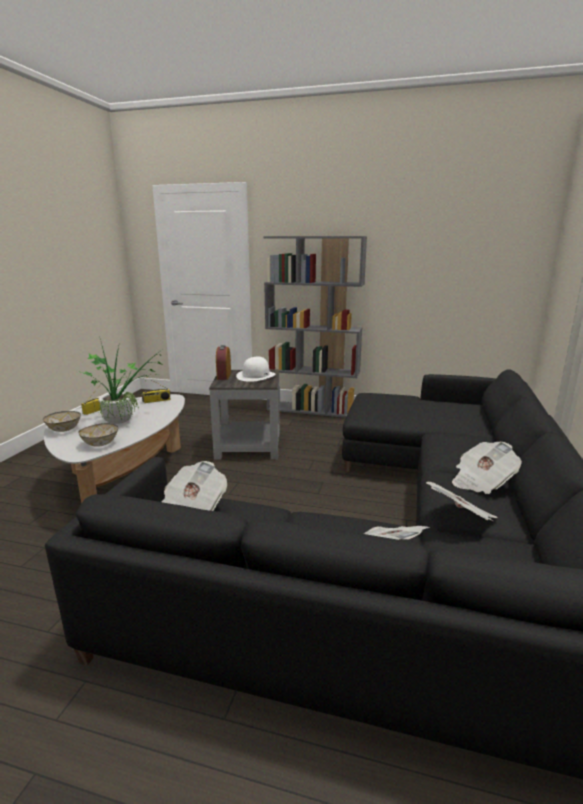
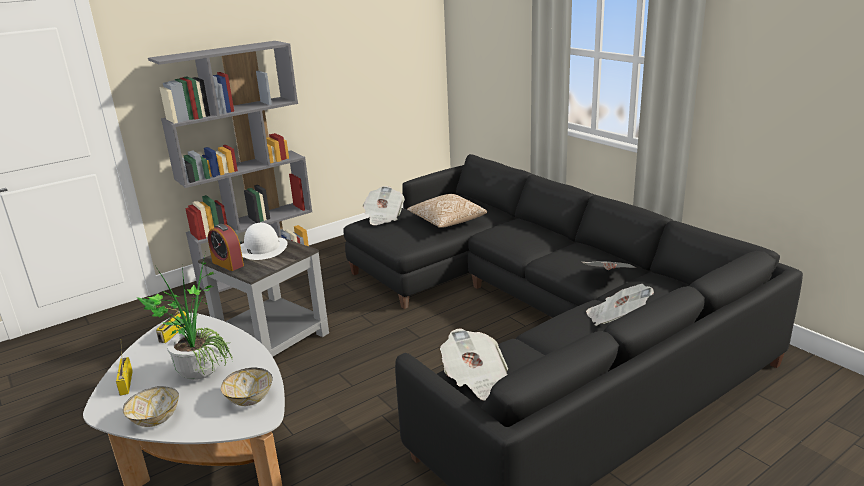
camera: 50 degrees left, 5 degrees up
newspaper [452,442,522,494] -> newspaper moved to [363,186,405,225]
none -> pillow [407,194,487,228]

